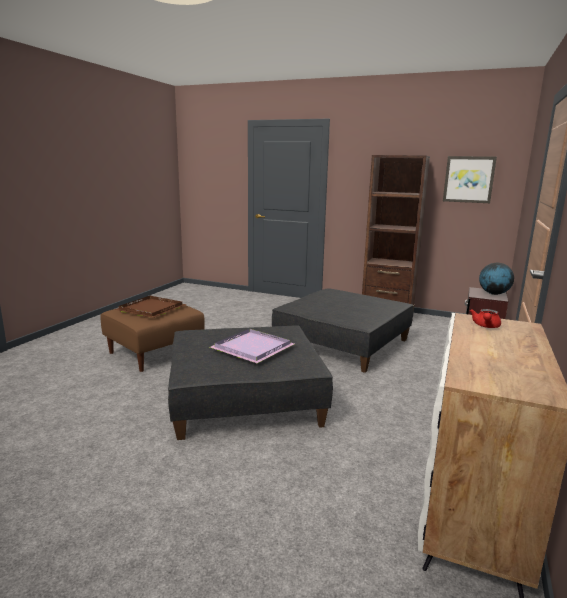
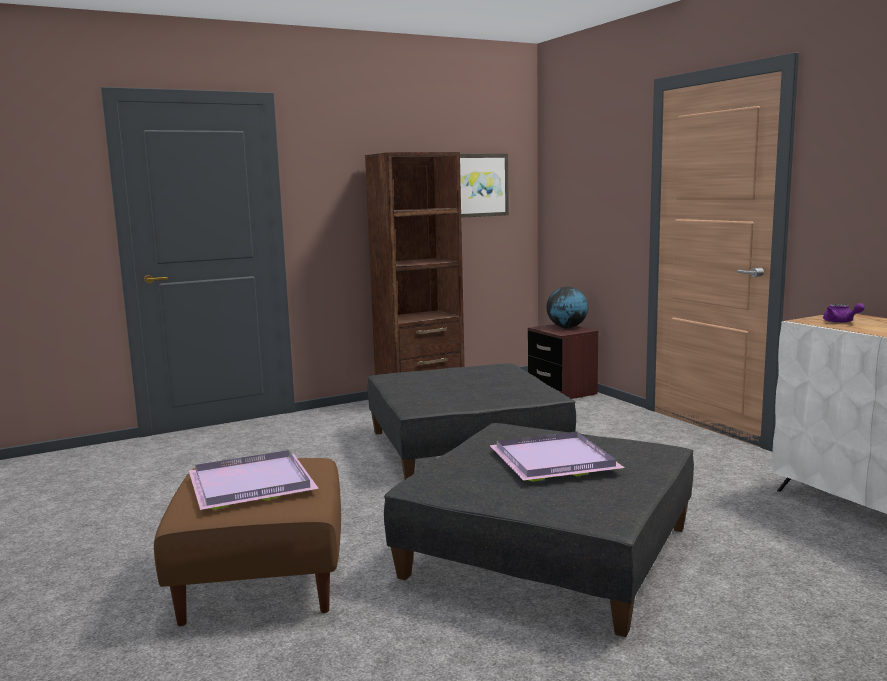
camera: 50 degrees left, 5 degrees down
brown tray [114,296,187,318] -> purple tray [189,450,319,510]
red teapot [470,309,501,328] -> purple teapot [823,303,865,323]

